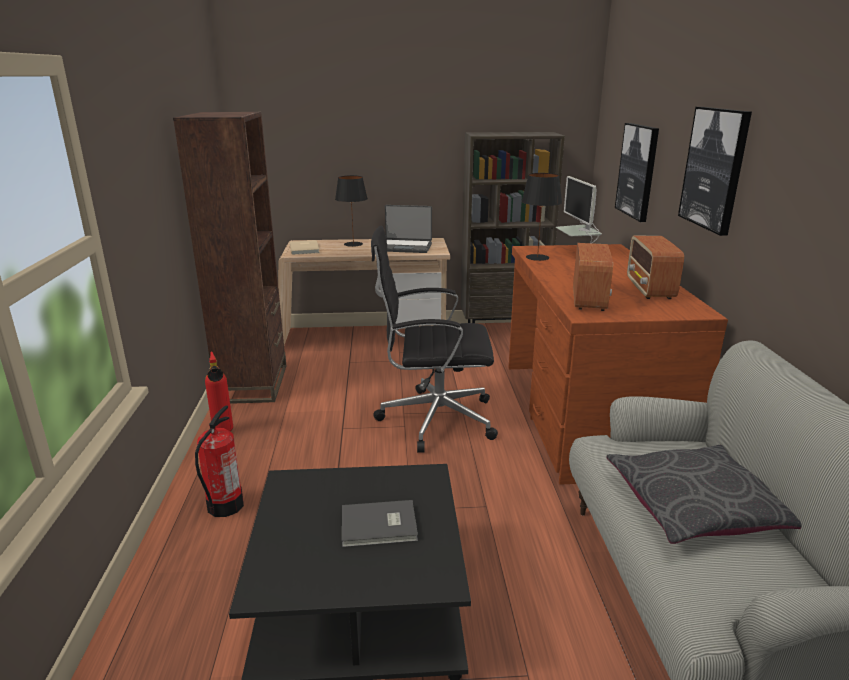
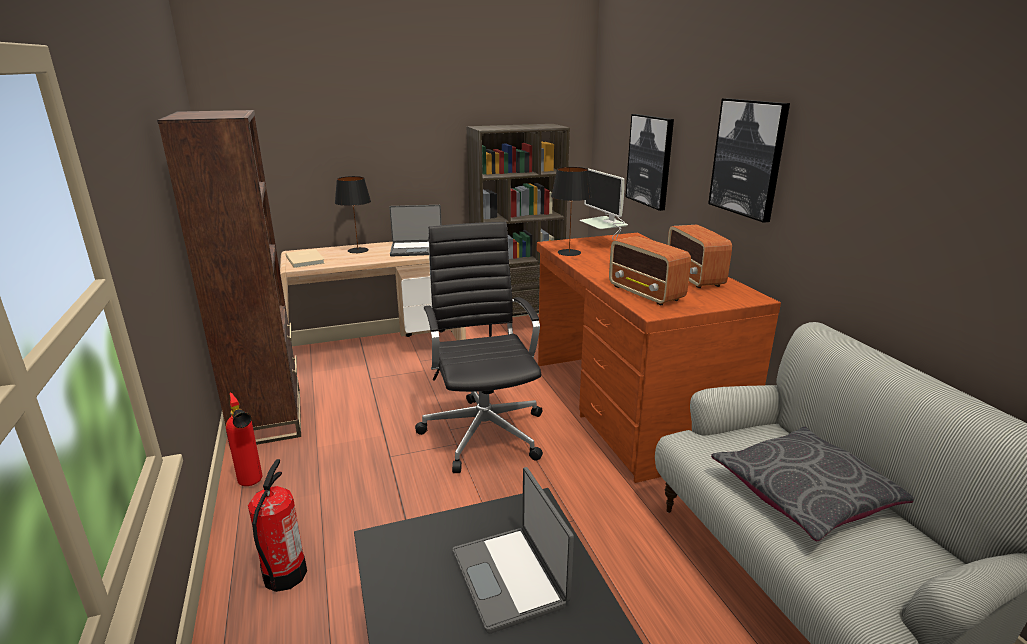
camera: 15 degrees left, 0 degrees up
grey book [342,500,418,547] -> laptop [453,467,574,634]
black office chair [371,226,498,452] -> black office chair turned 90 degrees clockwise [415,222,543,473]
radio [573,243,613,311] -> radio turned 150 degrees clockwise [609,236,691,306]

